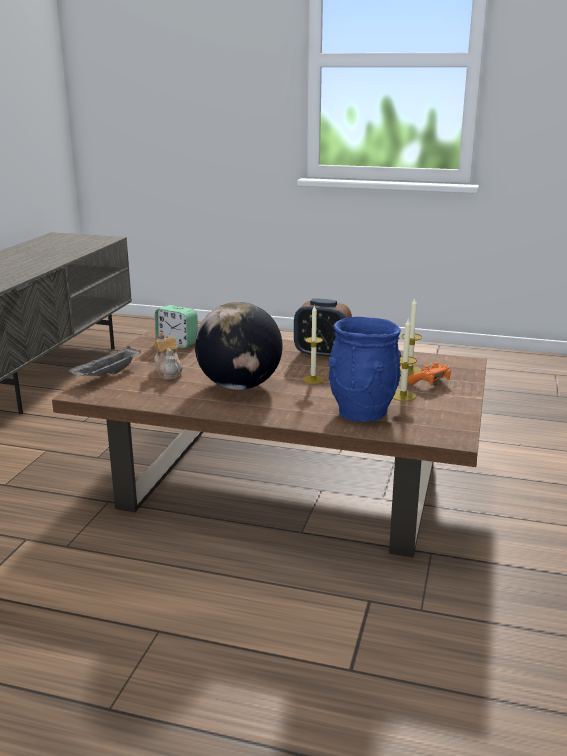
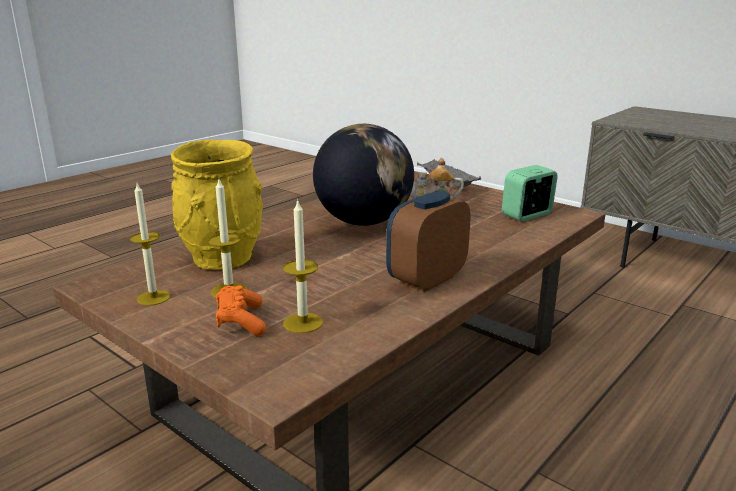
camera: 115 degrees right, 0 degrees up
candle [303,305,324,384] -> candle moved to [130,183,170,306]
blue vase [328,316,401,422] -> yellow vase [171,140,264,270]

